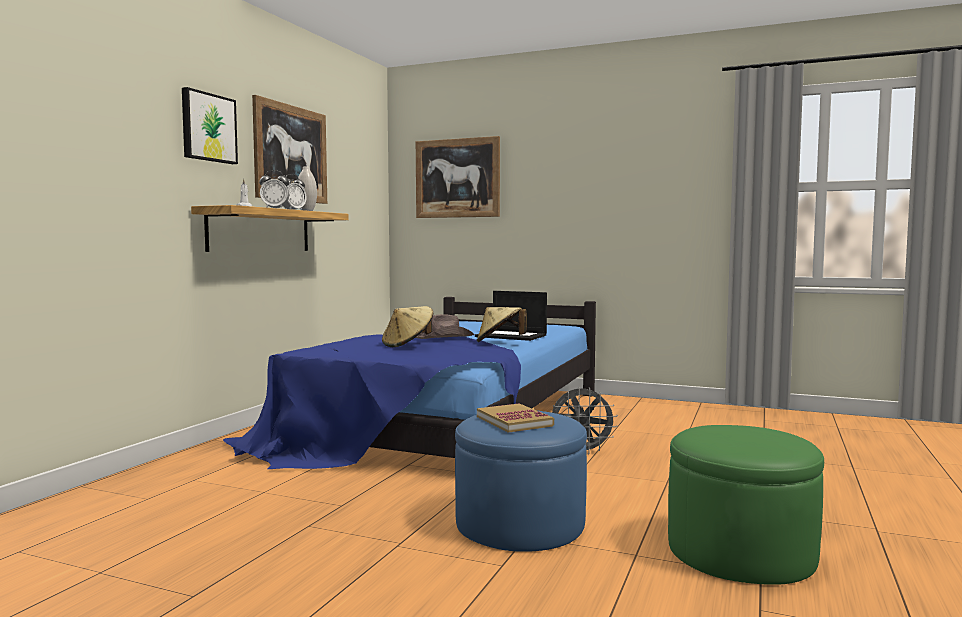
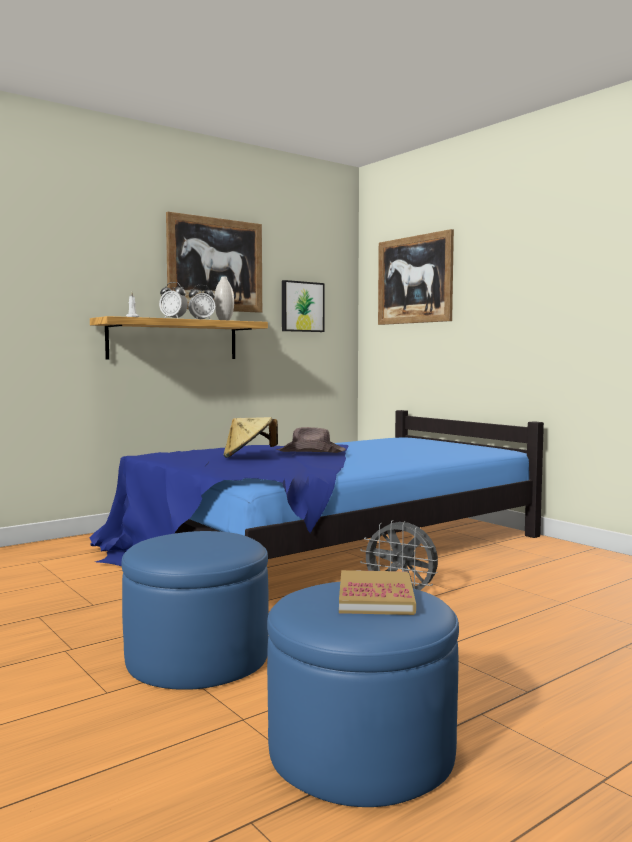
camera: 30 degrees right, 0 degrees up
picture [182,87,238,164] -> picture moved to [282,280,325,332]
laptop [475,291,547,341] -> none
beige hat [477,307,527,342] -> none
book [477,404,554,433] -> book moved to [339,570,416,615]
green ottoman [668,425,824,585] -> blue ottoman [267,582,459,807]

